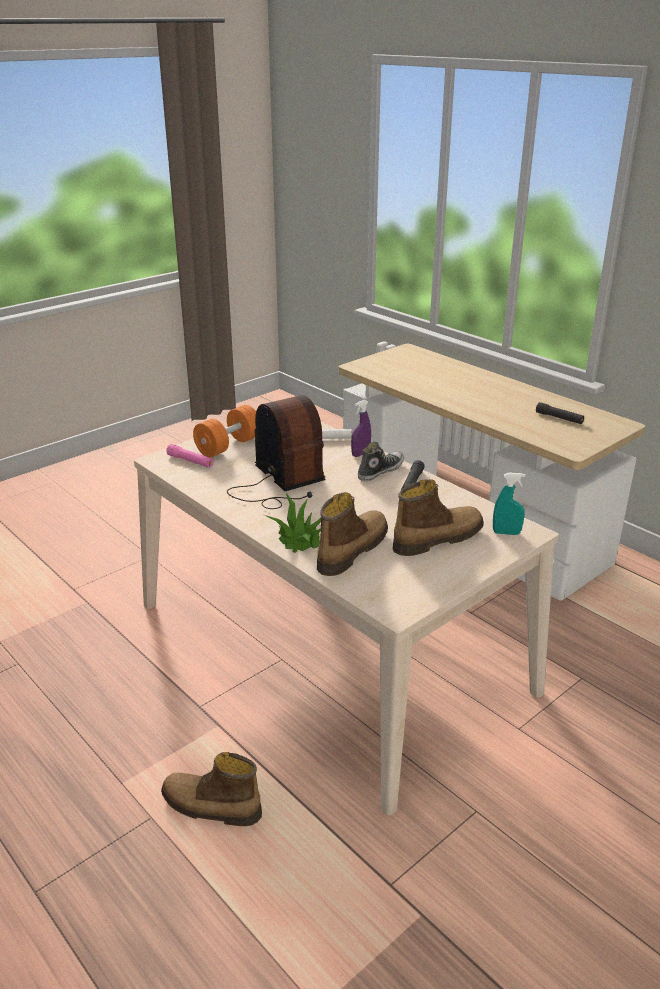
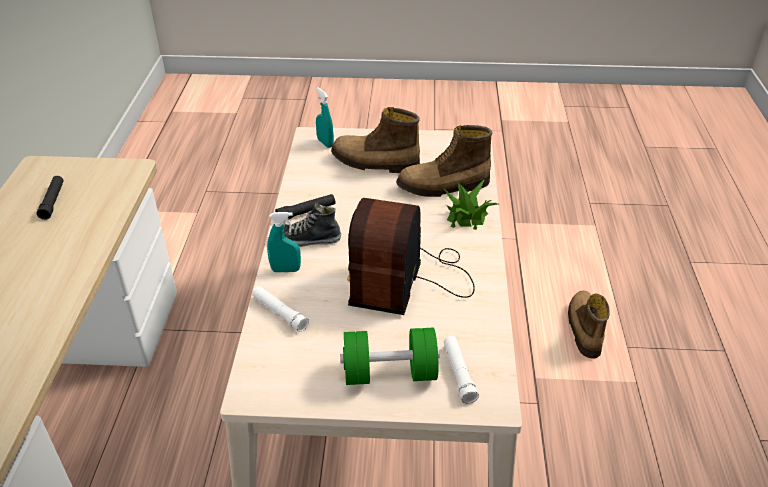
camera: 135 degrees left, 10 degrees up
boot [161,752,262,826] -> boot turned 150 degrees counterclockwise [568,291,610,359]
pink flashlight [166,444,214,468] -> white flashlight [444,336,479,403]
orange dumbbell [193,405,256,457] -> green dumbbell [341,327,439,385]
purple spray bottle [351,400,371,457] -> turquoise spray bottle [267,212,301,272]

